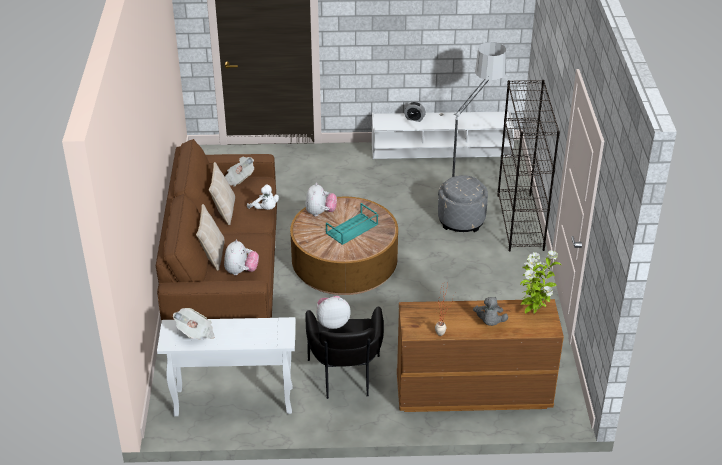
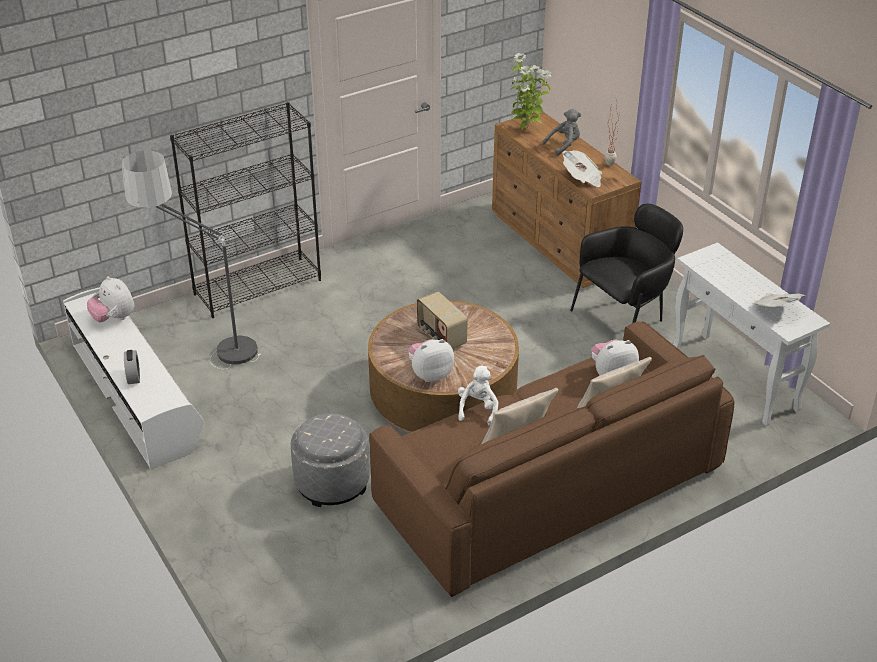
camera: 120 degrees left, 0 degrees up
newspaper [225,157,254,187] -> newspaper moved to [562,150,602,187]
plush toy [316,296,351,329] -> plush toy moved to [87,276,134,322]
turquoise tray [326,203,378,245] -> radio [417,291,468,349]
grey ottoman [438,175,488,232] -> grey ottoman moved to [291,413,370,507]

